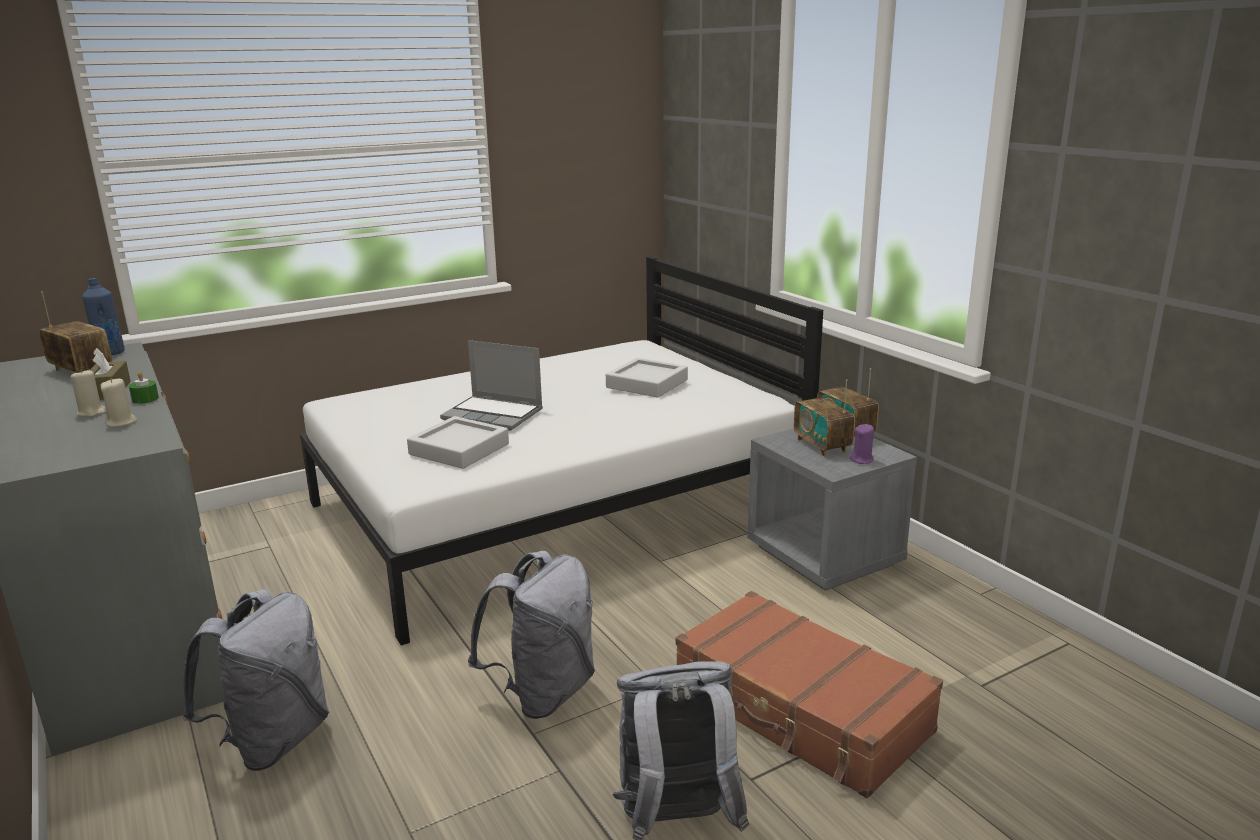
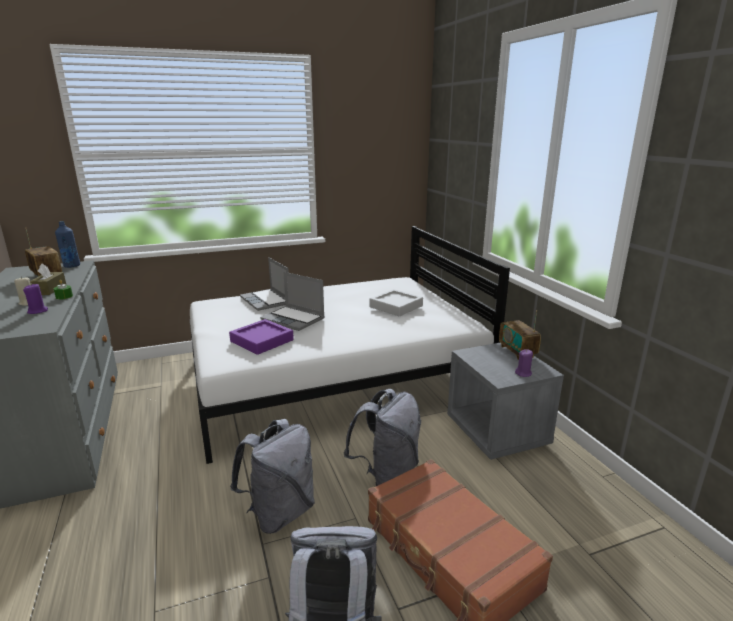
camera: 10 degrees right, 0 degrees up
beige candle [100,378,137,427] -> purple candle [23,284,48,314]
grey backpack [182,589,329,771] -> grey backpack moved to [343,389,421,486]
grey tray [407,416,509,469] -> purple tray [229,319,294,355]
radio [794,379,855,457] -> none
none -> laptop [240,257,289,311]

